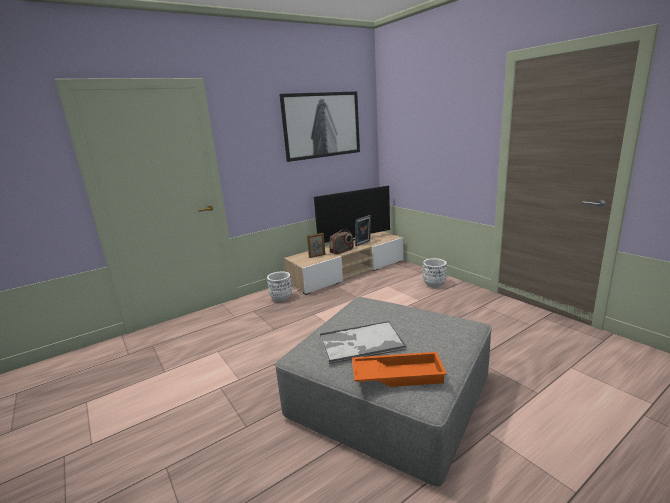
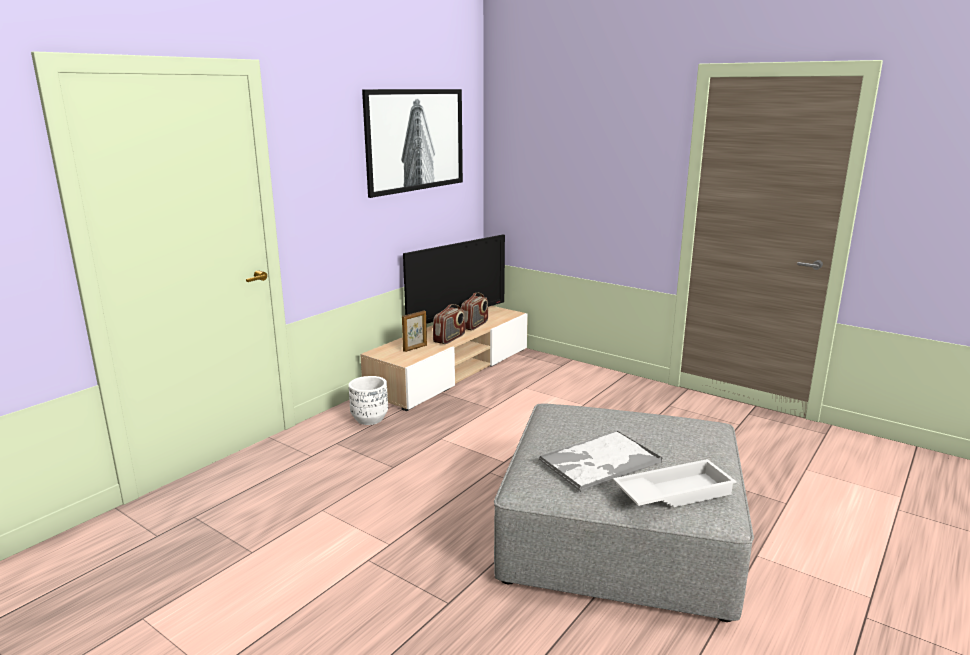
camera: 20 degrees left, 0 degrees up
orange tray [352,352,447,387] -> white tray [613,459,737,507]
picture frame [355,215,371,246] -> radio [461,293,488,330]
white planter [423,258,447,288] -> none

